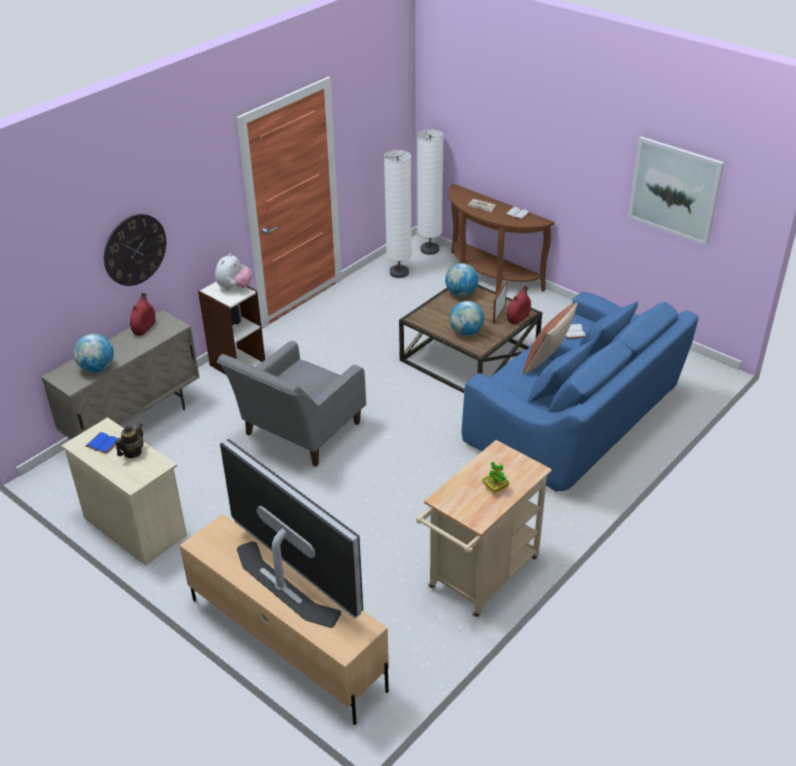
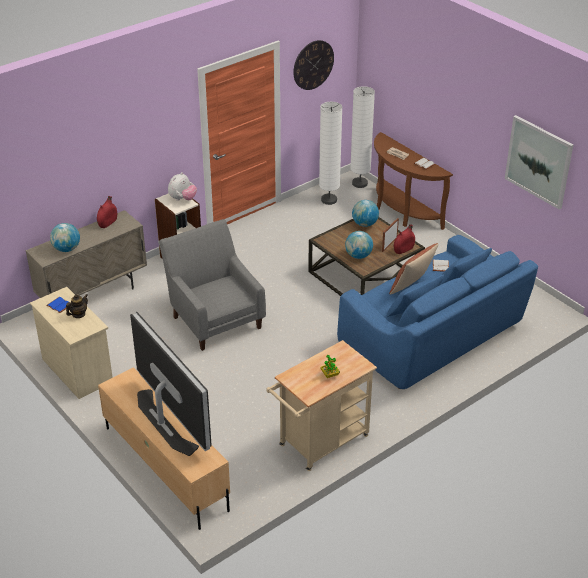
camera: 10 degrees right, 0 degrees up
wall clock [104,214,166,286] -> wall clock moved to [293,40,334,90]
grey armchair [217,341,366,467] -> grey armchair turned 105 degrees clockwise [158,219,266,351]

